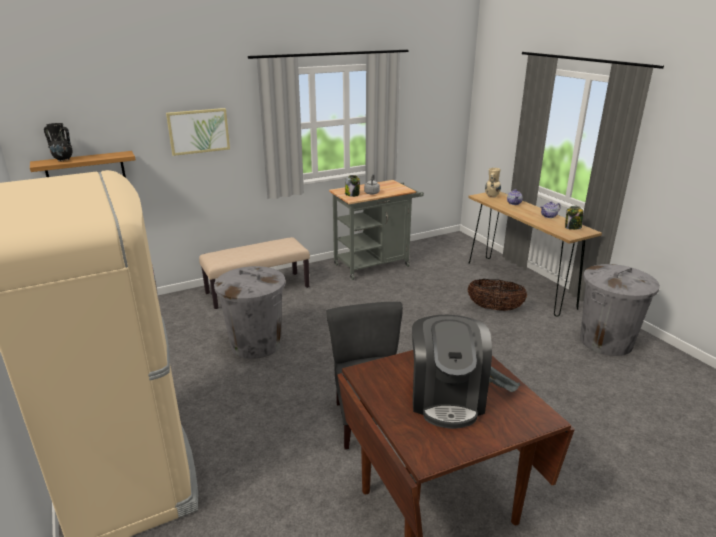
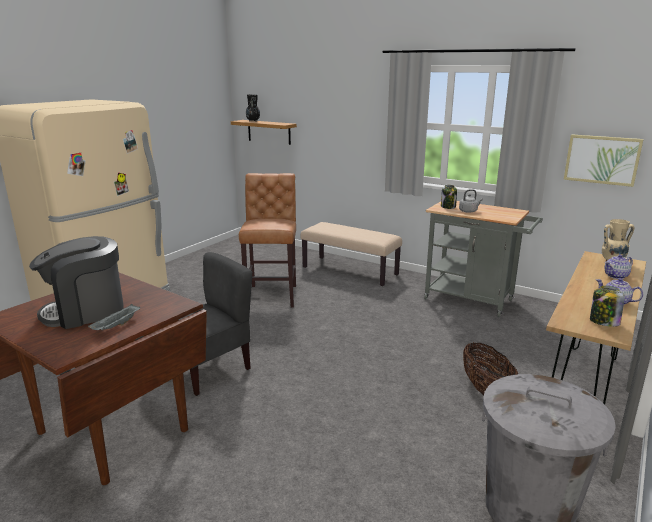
camera: 60 degrees right, 5 degrees down
picture [166,108,230,156] -> picture moved to [564,134,644,187]
grey trash can [214,266,285,359] -> brown stool [239,173,296,308]

